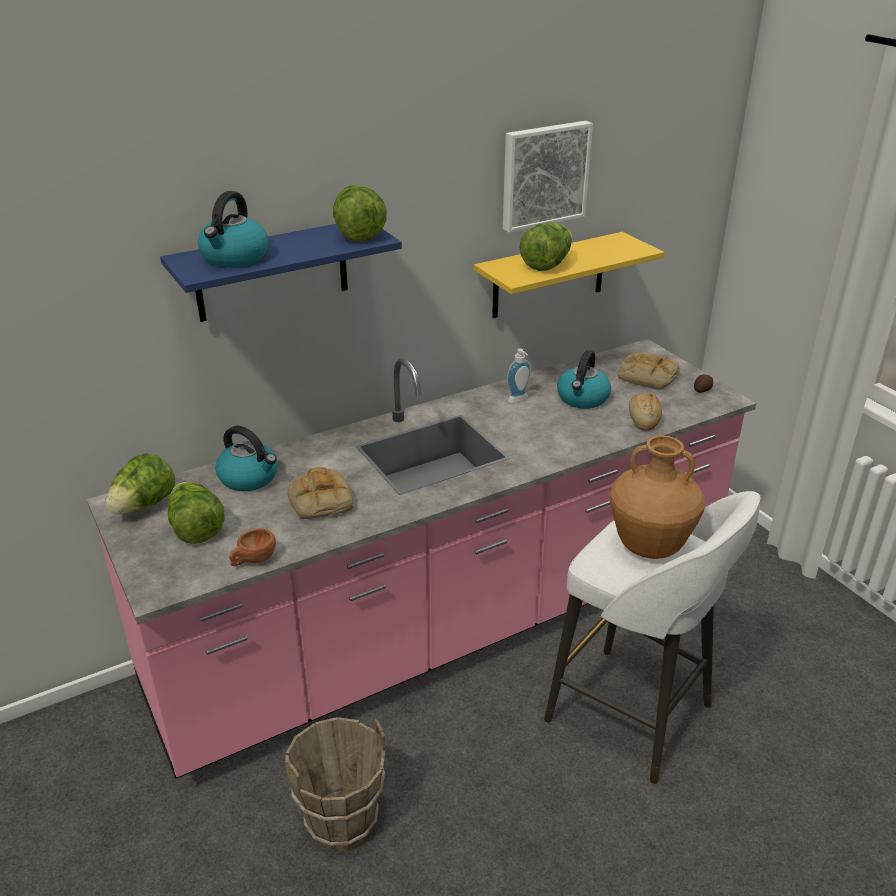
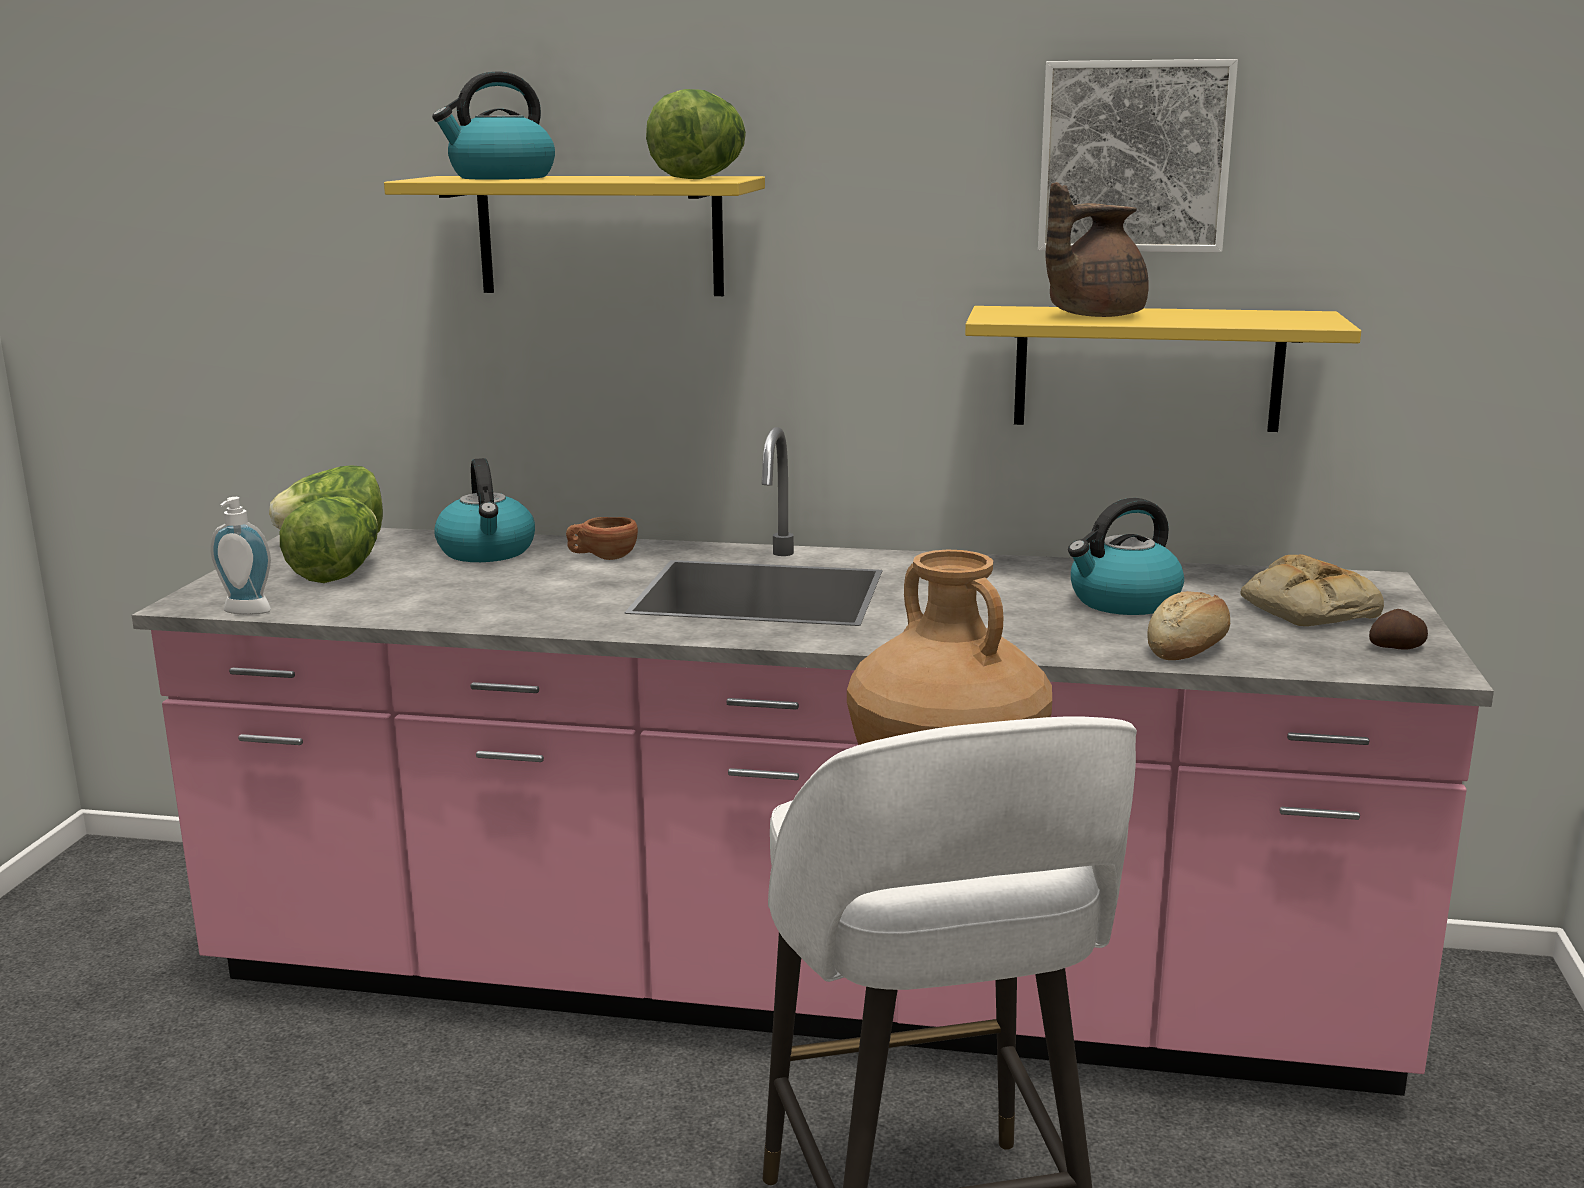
camera: 40 degrees right, 15 degrees down
blue shelf [160,224,402,322] -> yellow shelf [384,176,765,296]
brown cup [229,528,276,567] -> brown cup moved to [566,517,638,560]
brown bucket [285,717,385,851] -> none
bread [287,467,353,519] -> none
soap dispenser [507,348,531,403] -> soap dispenser moved to [211,497,271,615]
lettuce [519,222,572,271] -> brown teapot [1046,182,1149,317]

